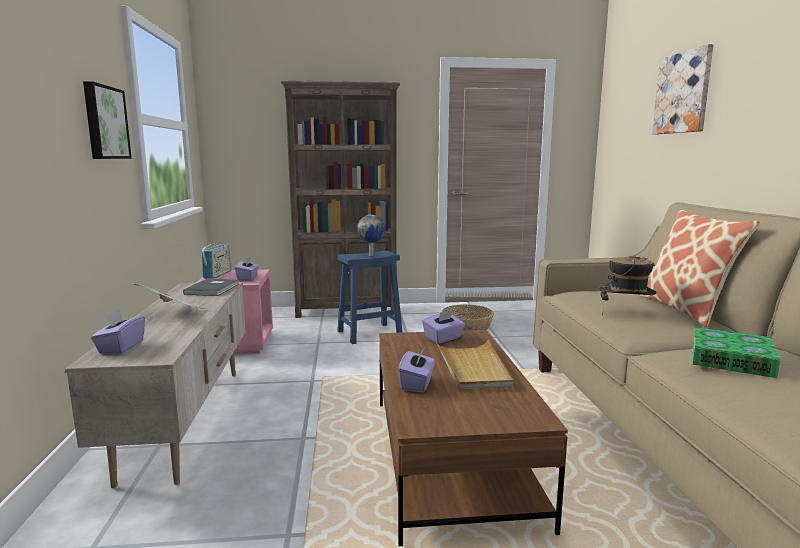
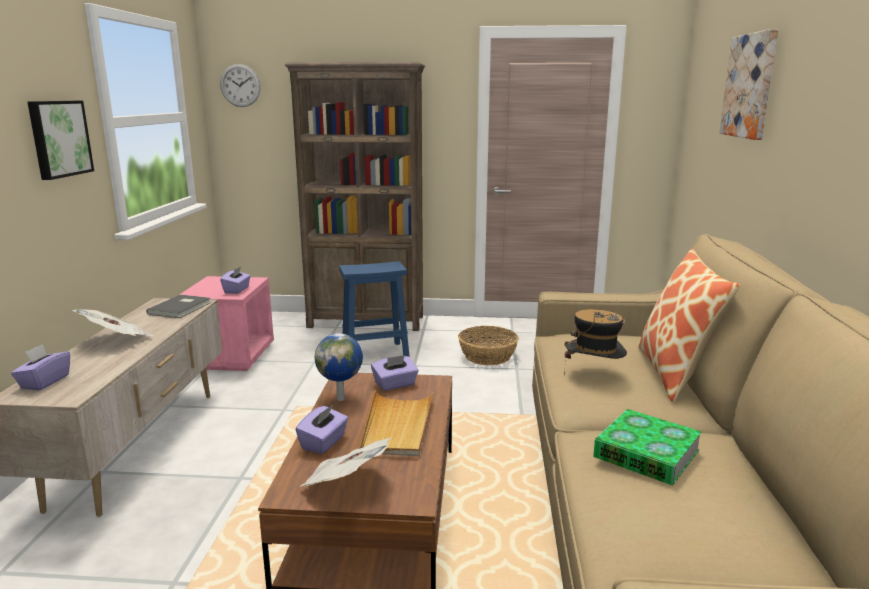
camera: 10 degrees right, 5 degrees up
radio [202,242,232,279] -> none
globe [357,215,385,256] -> globe moved to [315,333,363,401]
none -> wall clock [220,64,261,107]
none -> newspaper [300,438,391,487]

